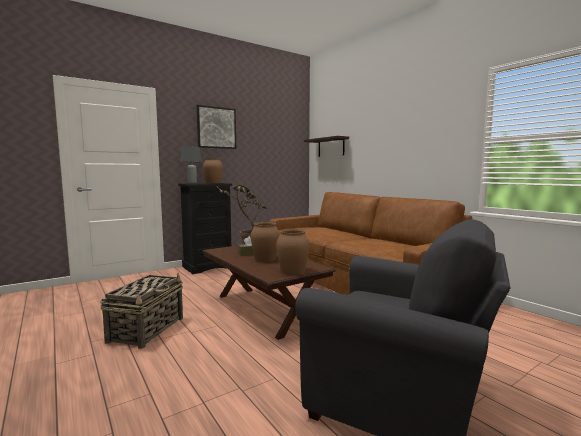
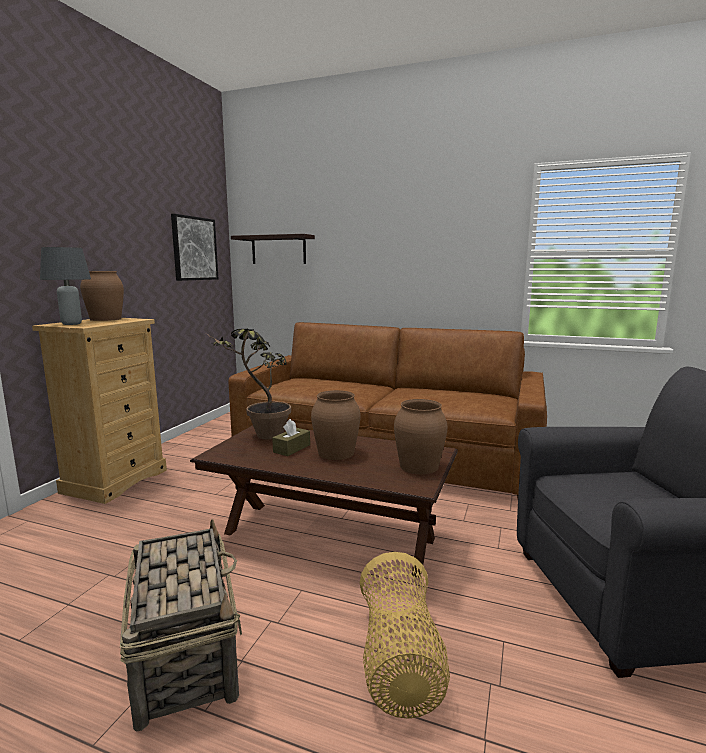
camera: 35 degrees left, 5 degrees up
black dresser [178,183,232,274] -> beige dresser [32,318,167,504]
picture [197,105,236,149] -> picture moved to [171,214,218,281]
none -> basket [360,552,450,719]

